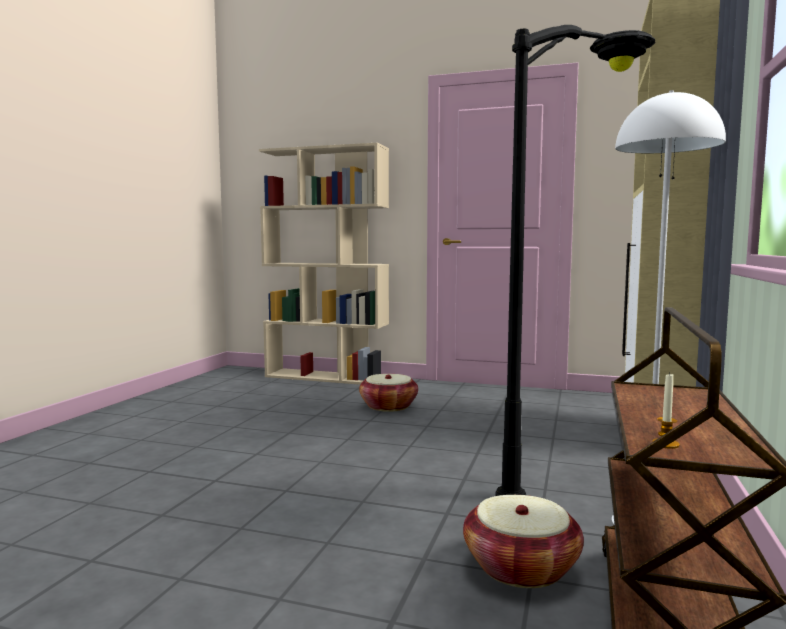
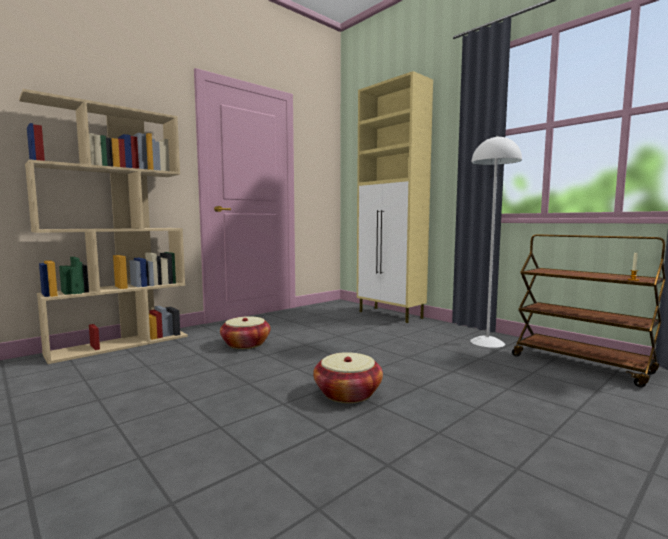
camera: 60 degrees left, 0 degrees up
basket [463,495,584,588] -> basket moved to [313,352,383,403]
black floor lamp [495,25,655,496] -> none

